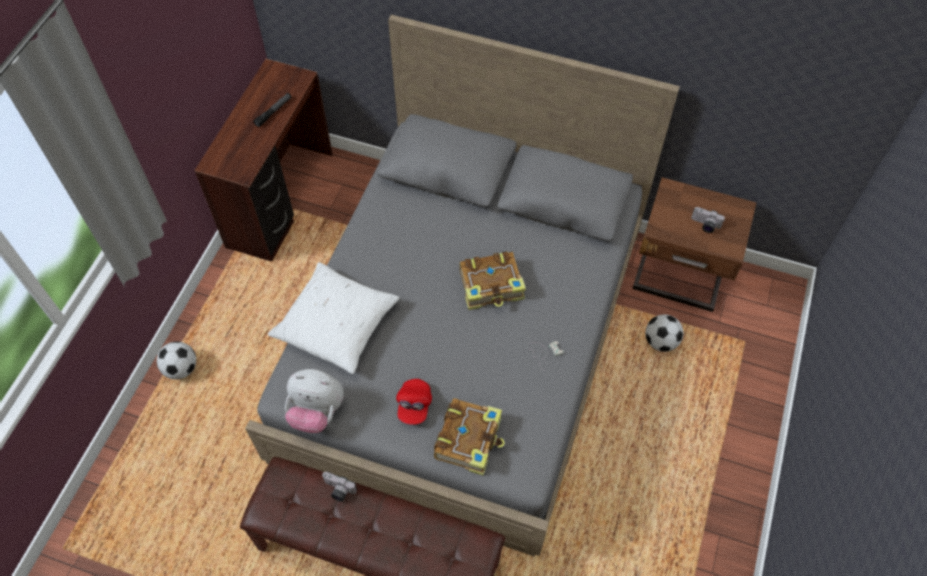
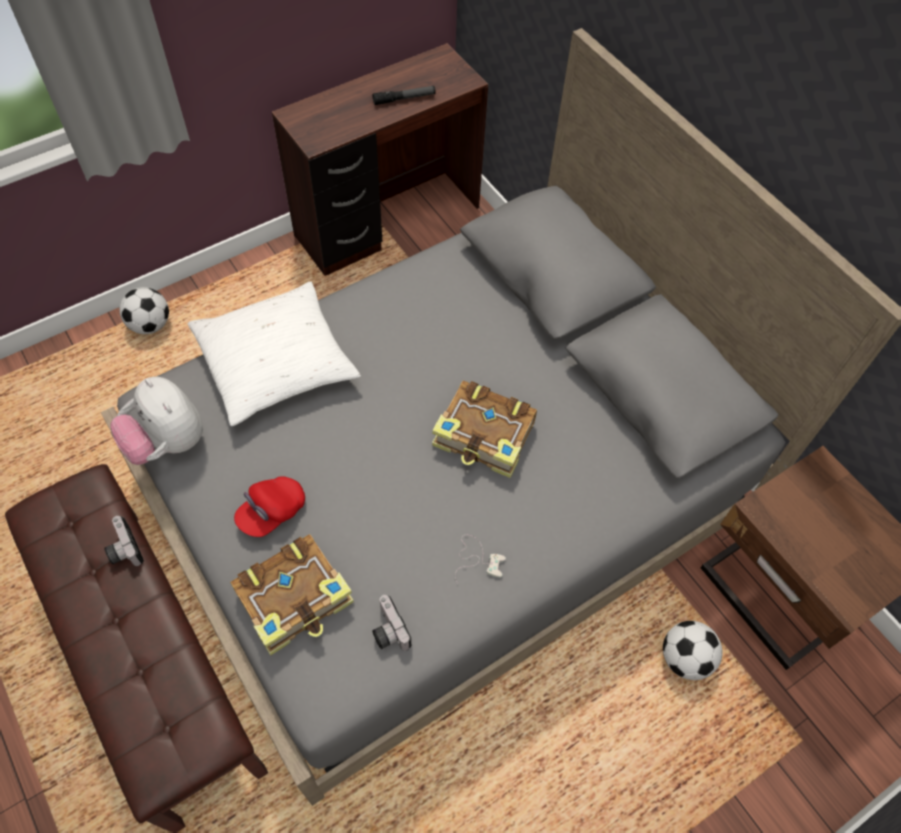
camera: 35 degrees right, 0 degrees up
camera [691,207,725,233] -> camera moved to [372,595,411,651]

